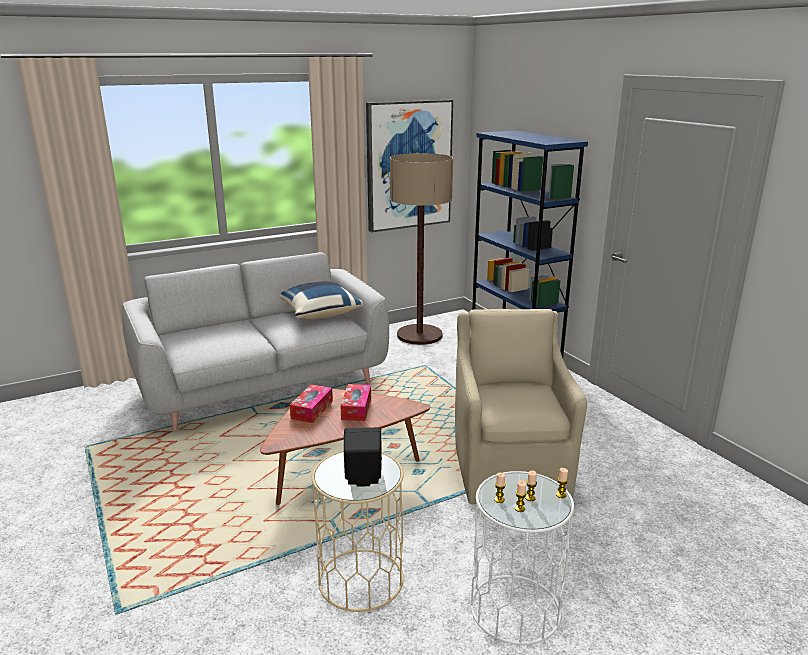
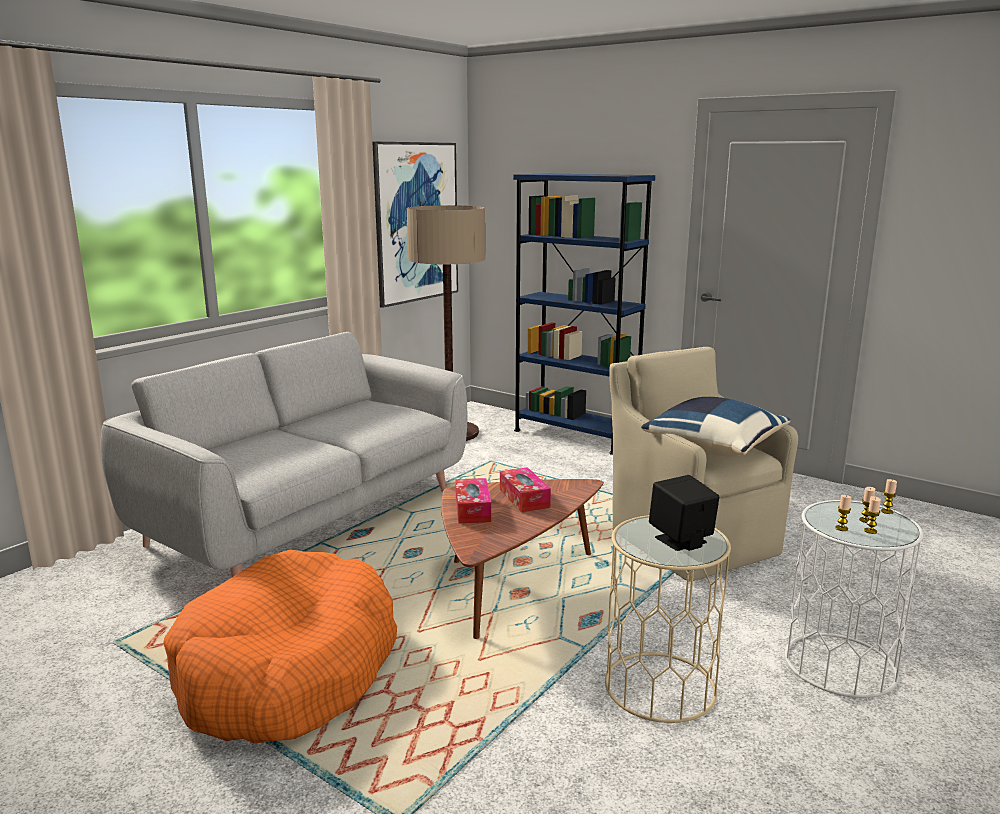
camera: 25 degrees left, 5 degrees down
blue pillow [280,281,363,319] -> blue pillow moved to [641,397,790,456]
none -> orange dog bed [163,550,397,744]

